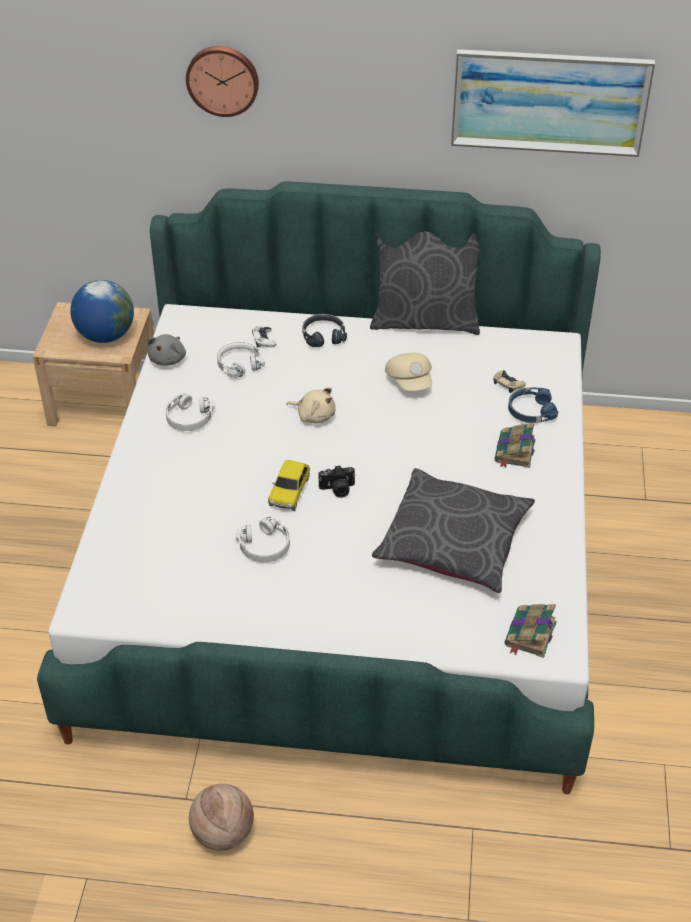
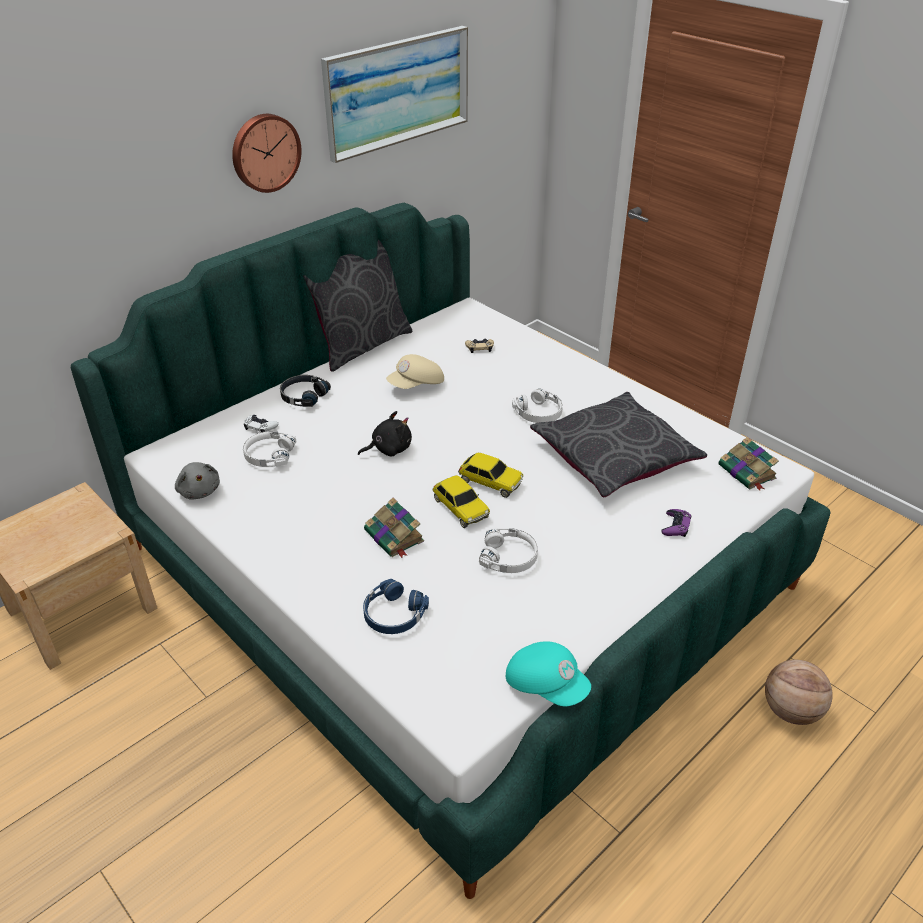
camera: 50 degrees left, 5 degrees down
globe [70,280,134,343] -> none
white headphones [165,393,215,431] -> white headphones moved to [512,388,563,423]
wall clock [186,46,259,117] -> wall clock moved to [232,114,301,193]
basketball [189,784,254,851] -> basketball moved to [765,660,833,725]
beige plush toy [286,387,336,423] -> black plush toy [358,411,412,457]
camera [319,465,356,498] -> toy car [458,453,523,498]
beige cap [385,353,432,391] -> beige cap turned 120 degrees clockwise [386,354,444,389]
book [495,422,536,468] -> book moved to [364,497,424,558]
blue headphones [508,387,558,423] -> blue headphones moved to [363,579,429,634]
none -> turquoise cap [506,641,591,706]
none -> purple game controller [661,509,691,537]

